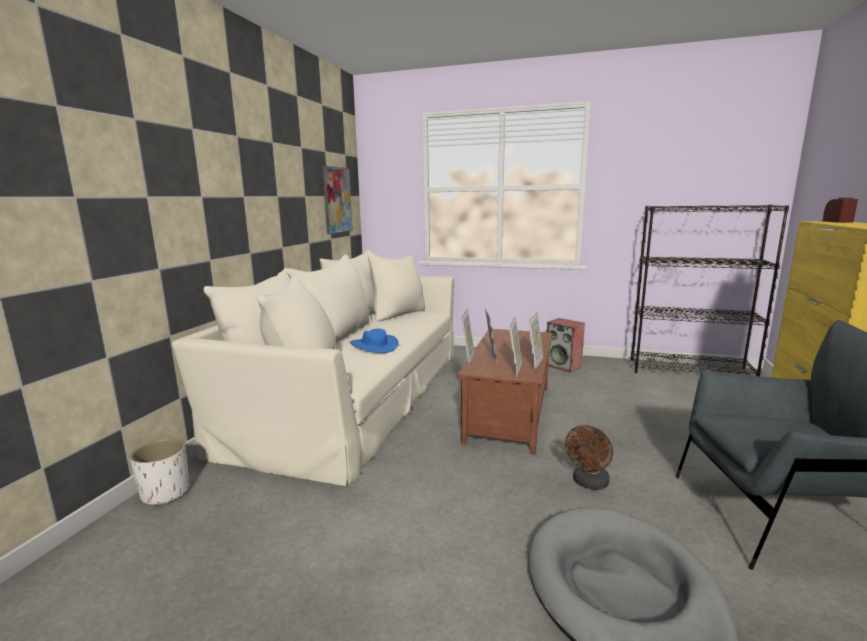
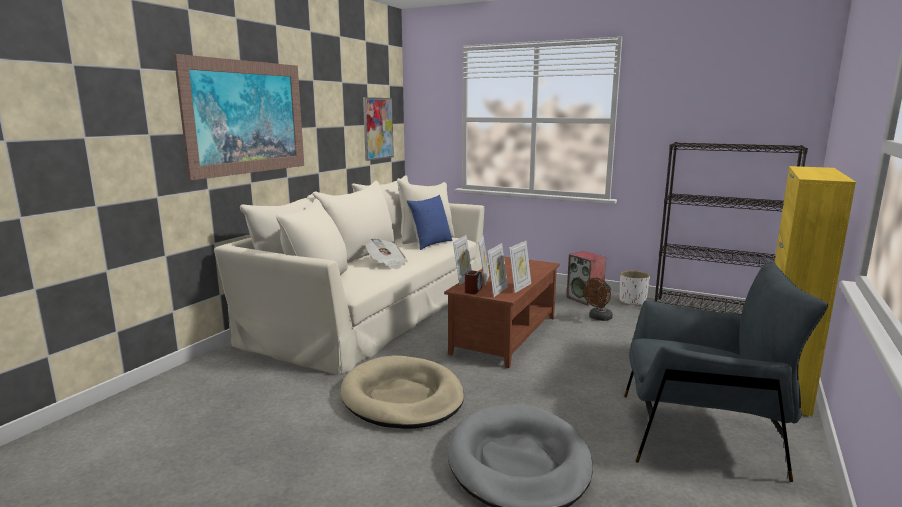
camera: 10 degrees right, 0 degrees up
white planter [130,438,190,505] -> white planter moved to [620,271,650,306]
blue hat [350,329,398,353] -> newspaper [366,238,408,269]
brown fan [565,425,613,490] -> brown fan moved to [583,278,613,321]
alarm clock [822,198,858,223] -> alarm clock moved to [465,271,482,294]
none -> picture [174,54,304,181]
none -> beige dog bed [341,355,464,429]
none -> blue pillow [406,195,452,250]

